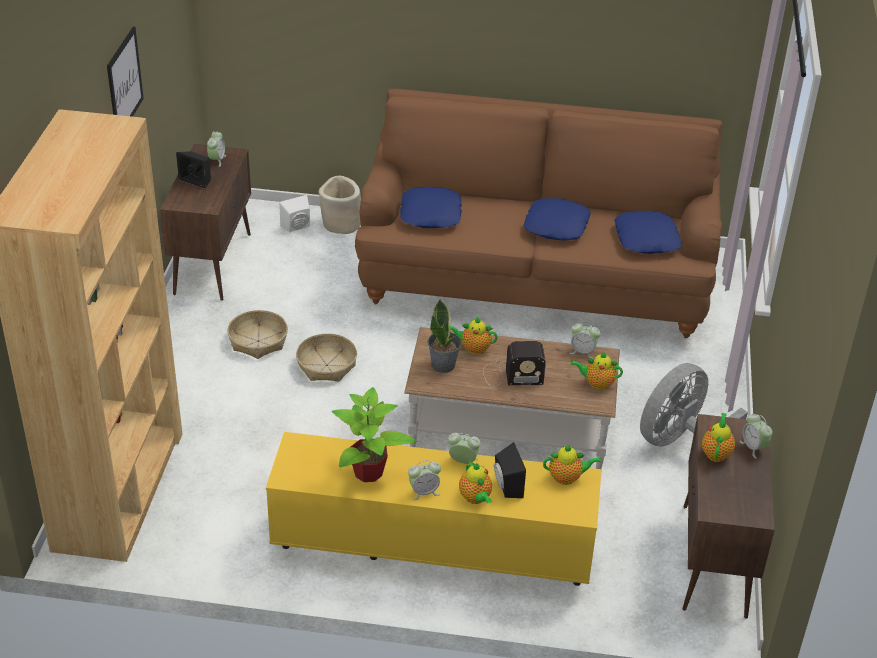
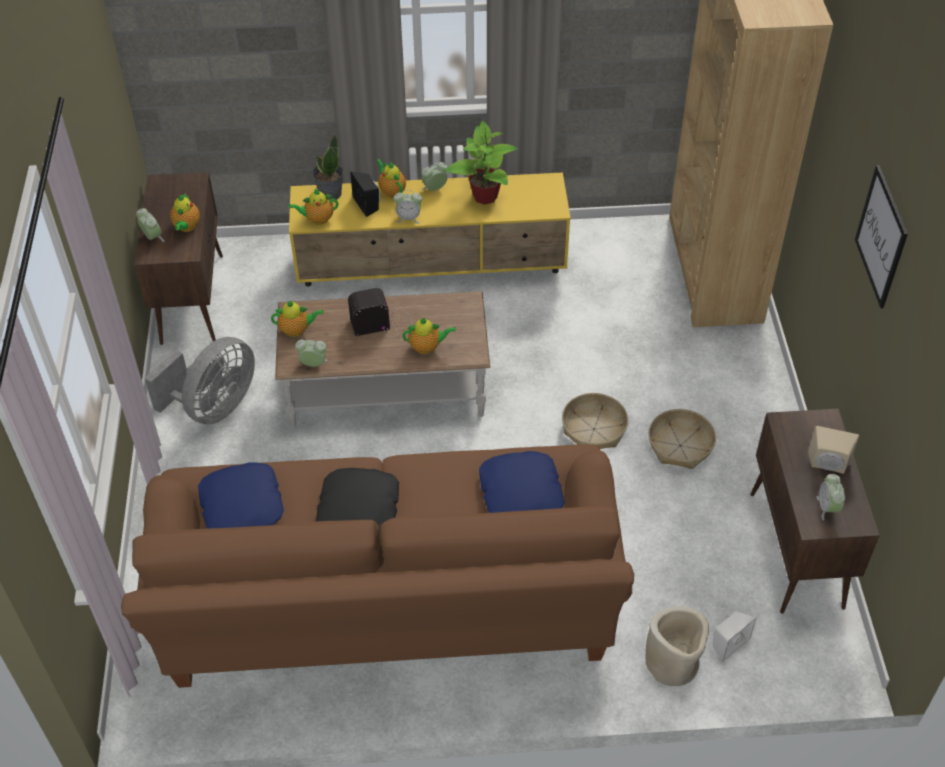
camera: 170 degrees right, 10 degrees up
black speaker [176,151,211,189] -> beige speaker [808,426,859,474]
potted plant [428,300,462,373] -> potted plant moved to [312,135,344,200]
blue pillow [524,198,591,241] -> black pillow [316,468,399,537]

